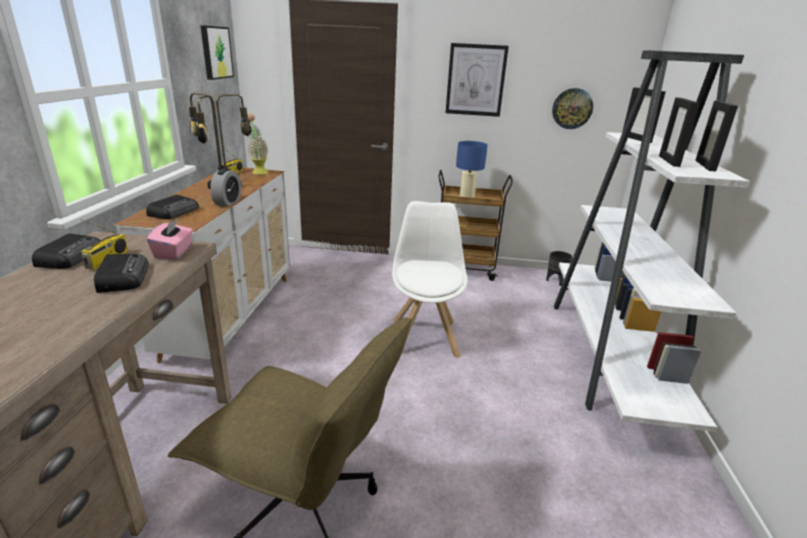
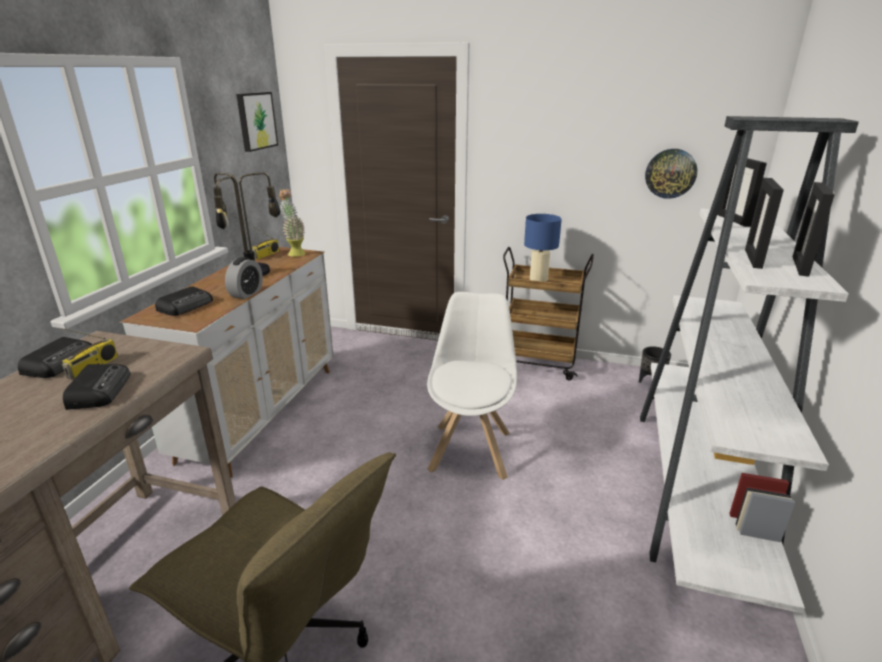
camera: 10 degrees right, 0 degrees up
pink tissue box [147,218,193,259] -> none
picture [446,43,509,117] -> none

